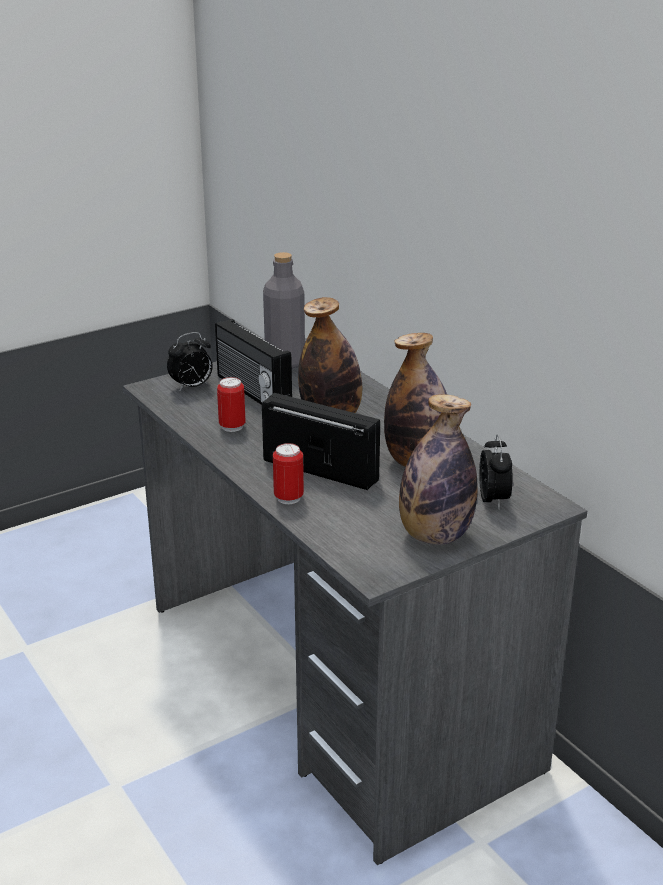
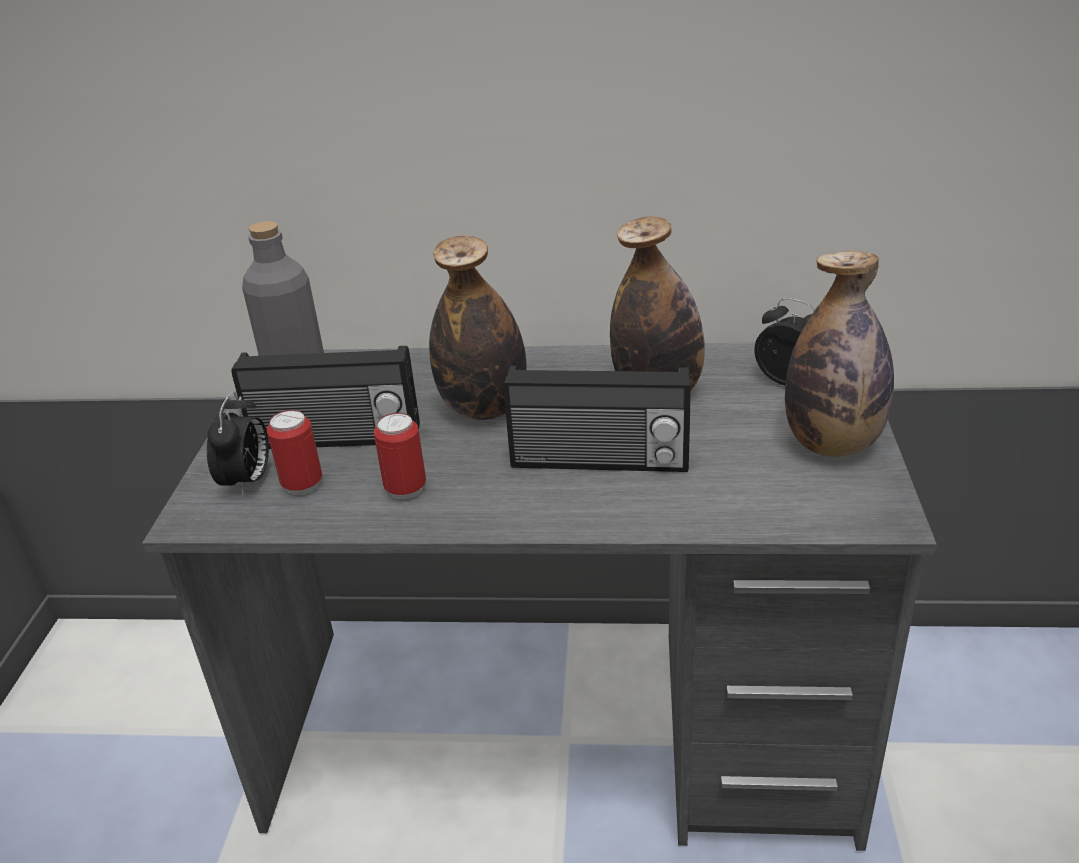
camera: 50 degrees left, 5 degrees up
radio [262,393,380,490] -> radio turned 150 degrees counterclockwise [503,366,691,472]
can [273,443,304,504] -> can moved to [267,410,322,495]

